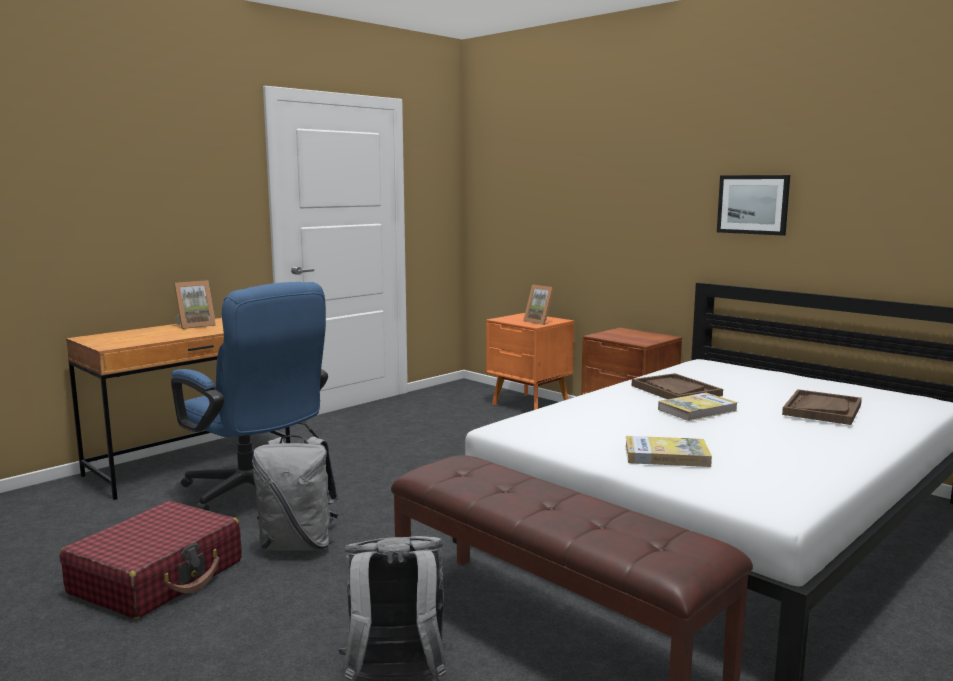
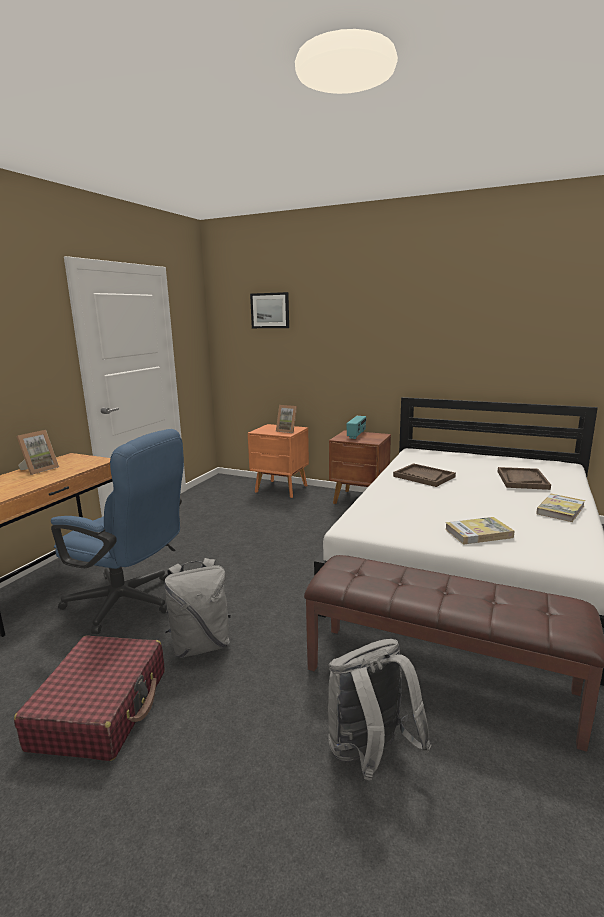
camera: 20 degrees left, 5 degrees up
book [658,393,738,421] -> book moved to [536,494,585,522]
picture [717,175,790,236] -> picture moved to [250,292,289,328]
none -> radio [347,416,366,439]

